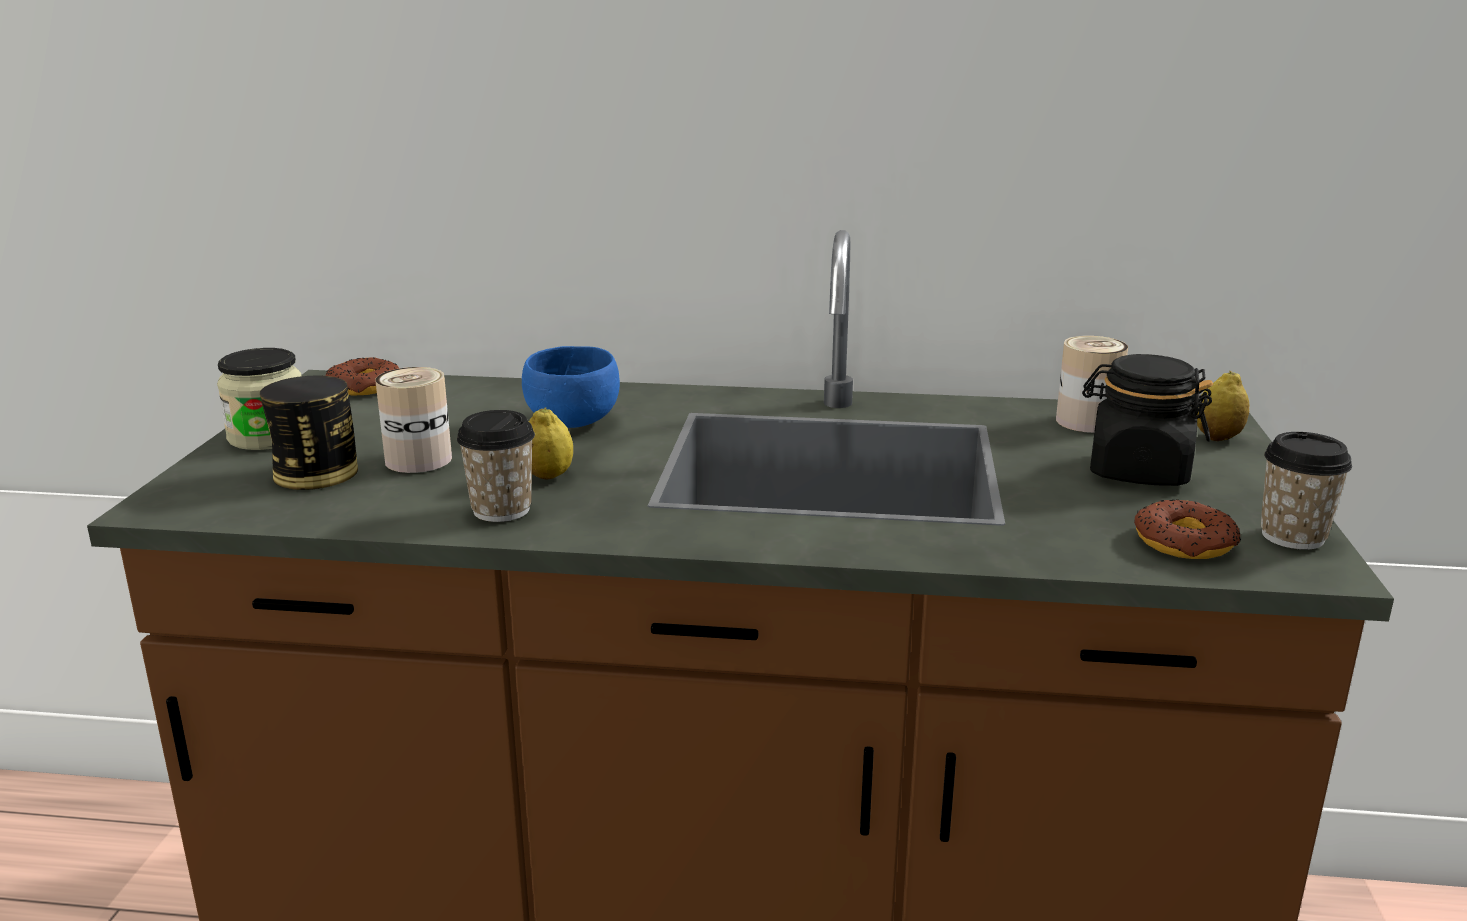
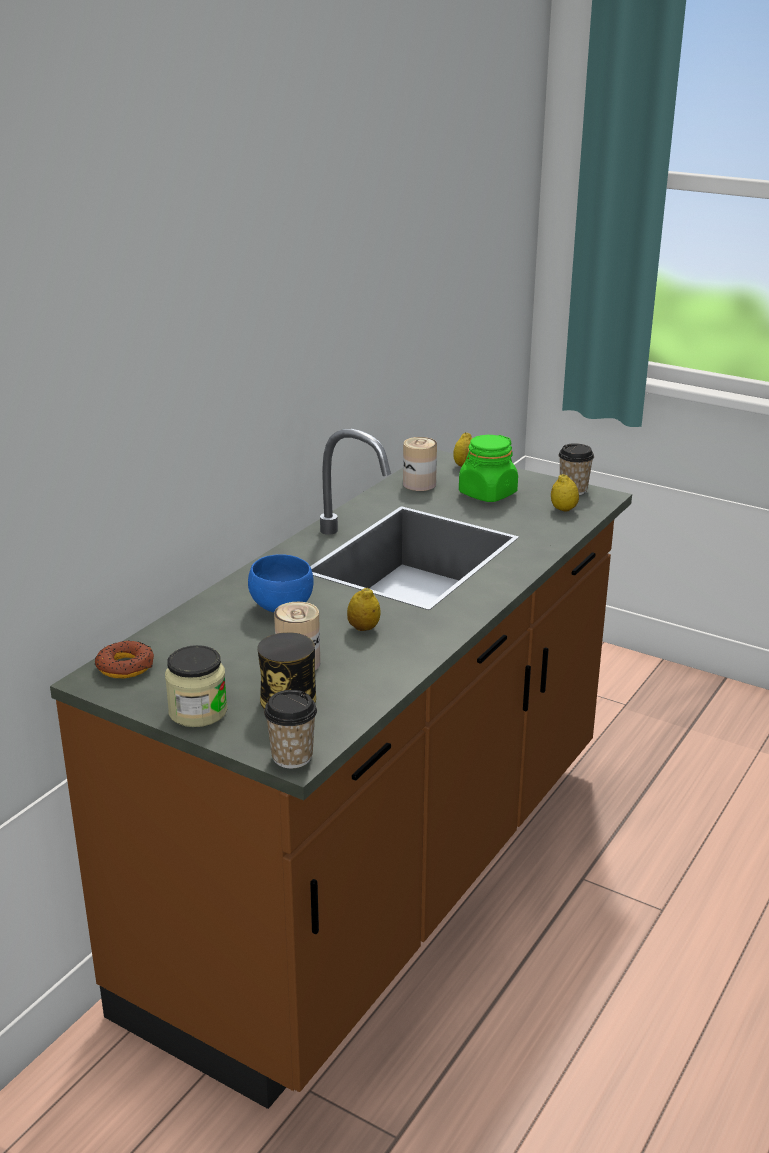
camera: 65 degrees left, 5 degrees up
cup [457,410,535,522] -> cup moved to [264,690,317,768]
black jar [1082,354,1213,486] -> green jar [459,435,518,502]
donut [1134,499,1241,559] -> lemon [551,474,579,511]

